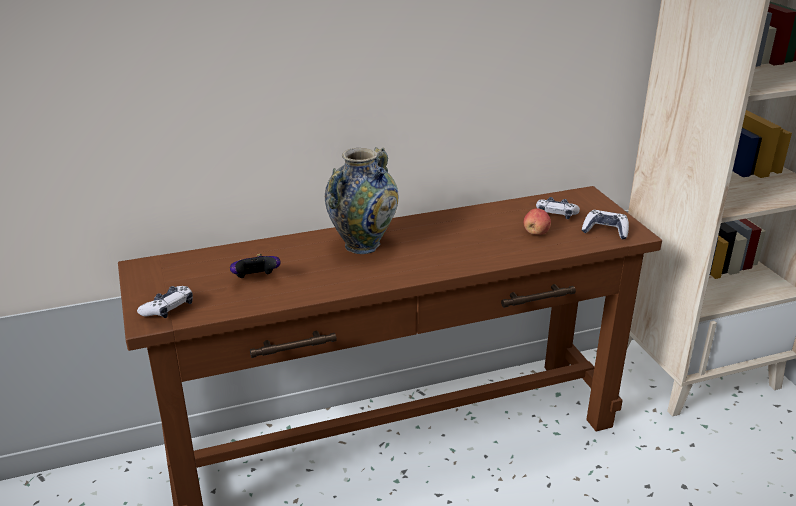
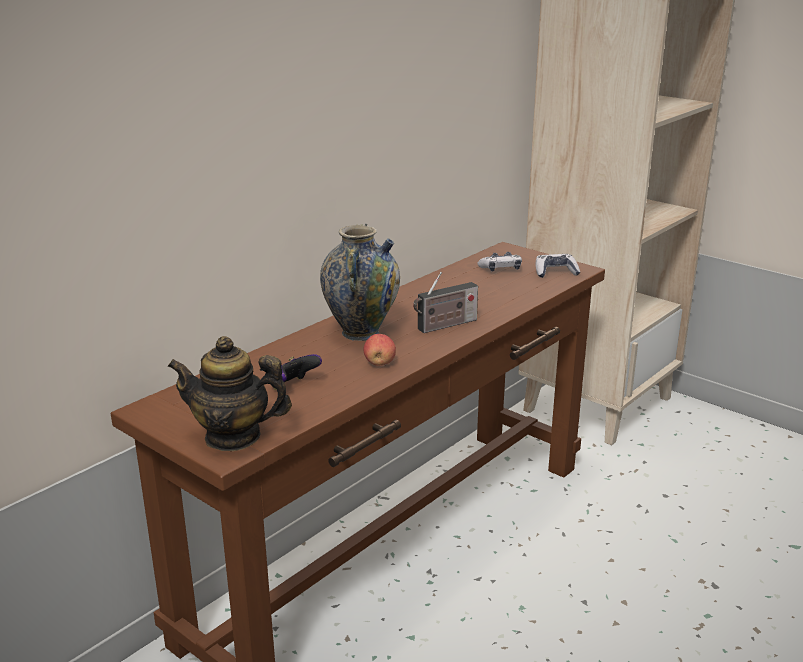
camera: 30 degrees left, 5 degrees down
game controller [137,286,193,318] -> teapot [167,336,292,451]
apple [524,208,551,235] -> apple moved to [363,334,396,366]
none -> radio [413,272,478,333]

